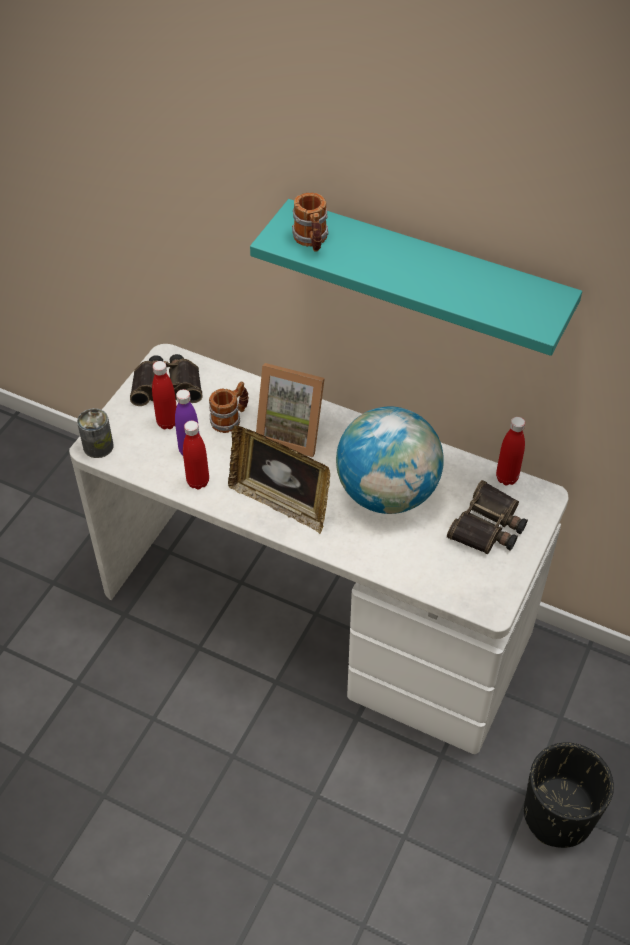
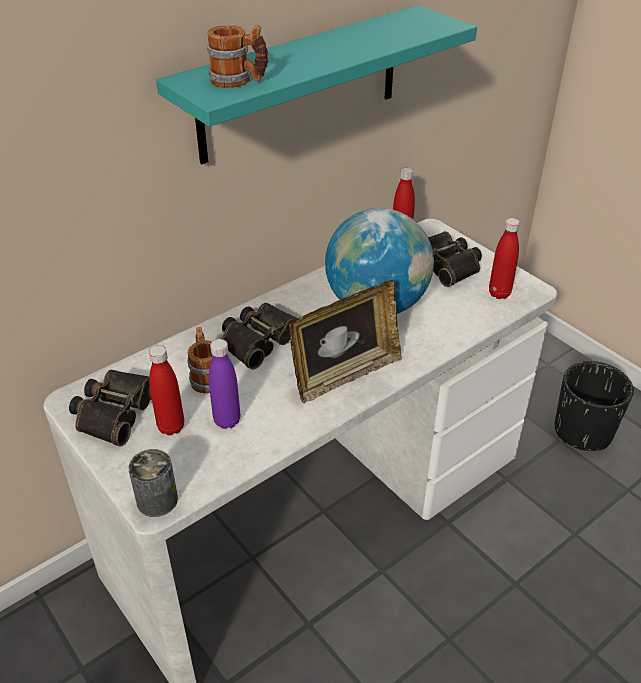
camera: 65 degrees left, 10 degrees down
red bottle [183,421,209,489] -> red bottle moved to [489,218,520,299]
picture frame [256,363,325,458] -> binoculars [221,303,298,370]

